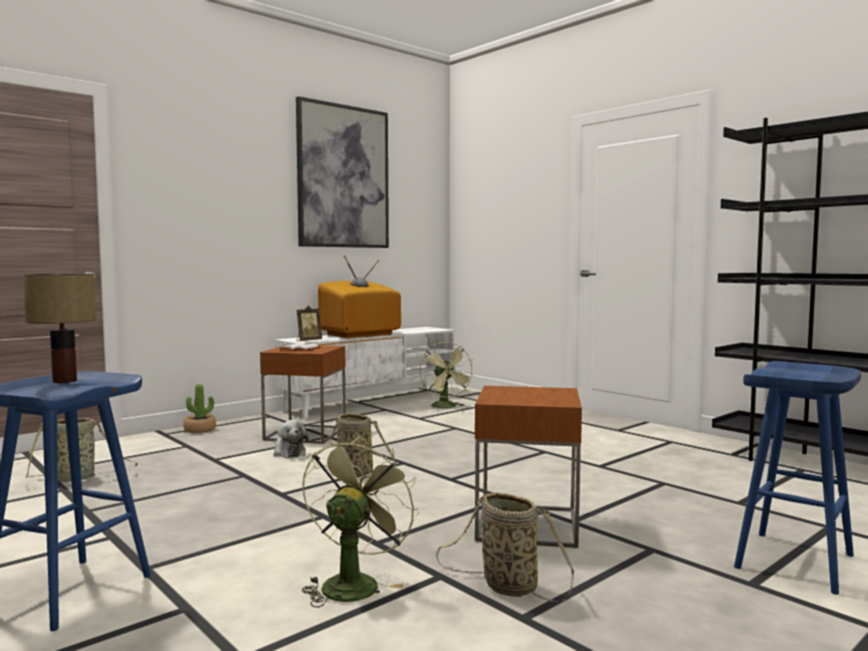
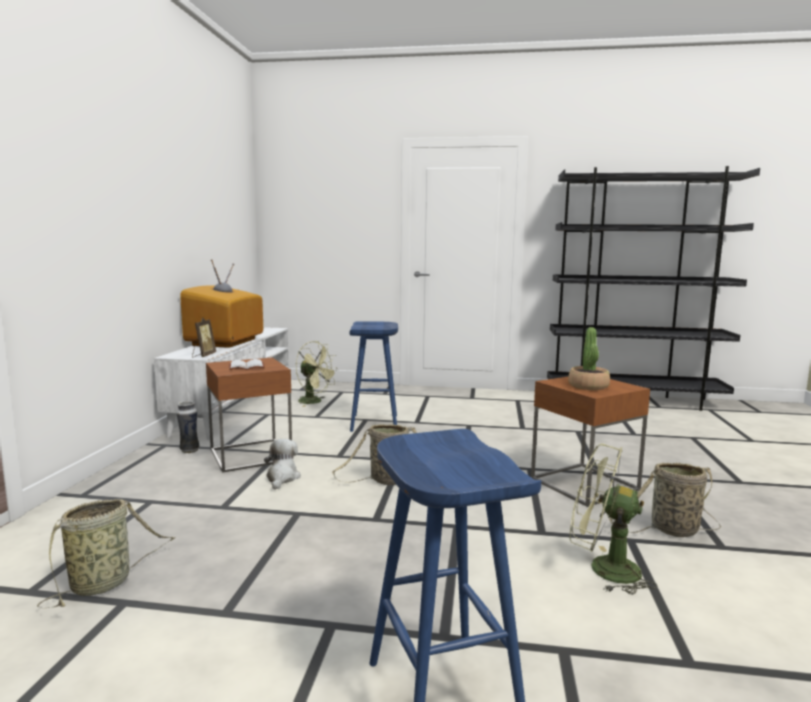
camera: 40 degrees left, 5 degrees up
table lamp [23,274,97,383] -> none
potted plant [183,384,216,433] -> potted plant moved to [568,327,610,390]
plush toy [273,420,309,458] -> plush toy turned 105 degrees counterclockwise [264,439,301,490]
picture [296,96,389,248] -> none
green fan [302,435,419,608] -> green fan turned 45 degrees counterclockwise [570,444,657,595]
blue stool [734,361,861,595] -> blue stool moved to [350,321,398,432]
none -> vase [176,401,199,453]

